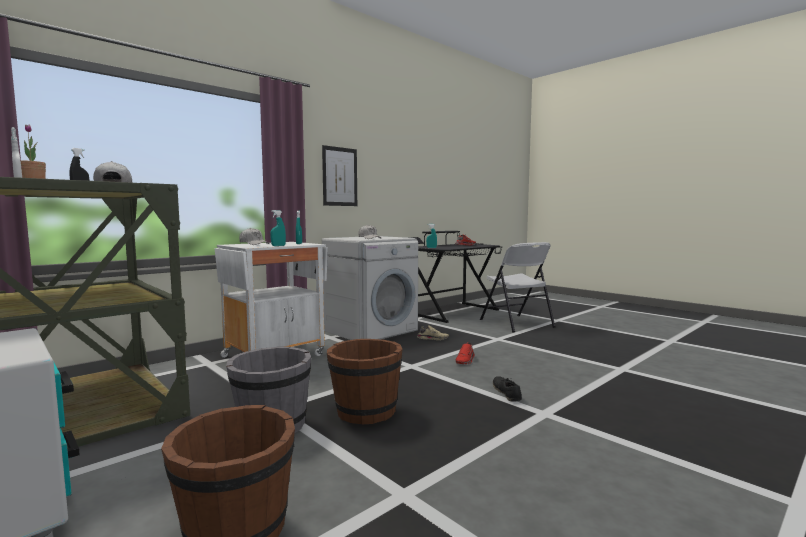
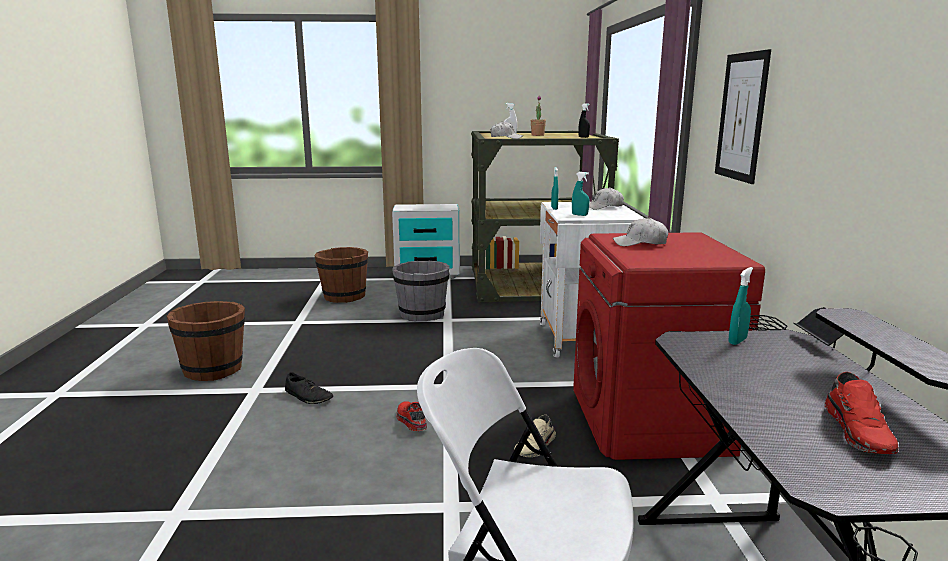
camera: 130 degrees right, 10 degrees up
white washing machine [322,236,418,340] -> red washing machine [573,232,765,460]
brown bucket [327,339,403,424] -> brown bucket moved to [166,301,245,381]

